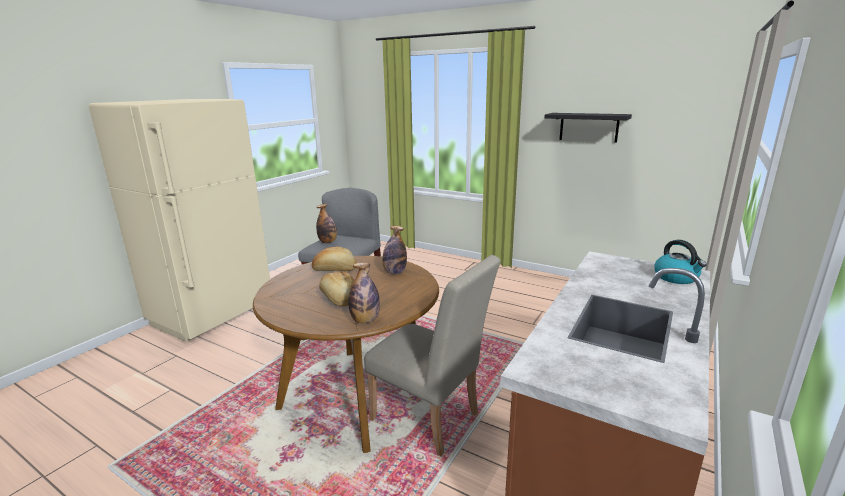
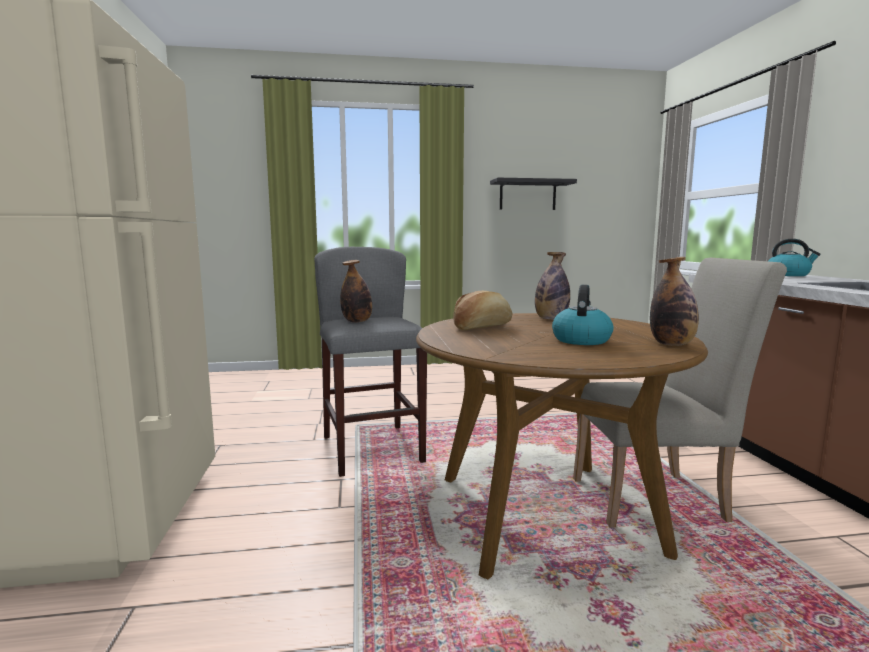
camera: 40 degrees left, 10 degrees down
bread [319,271,354,307] -> kettle [552,285,613,345]

